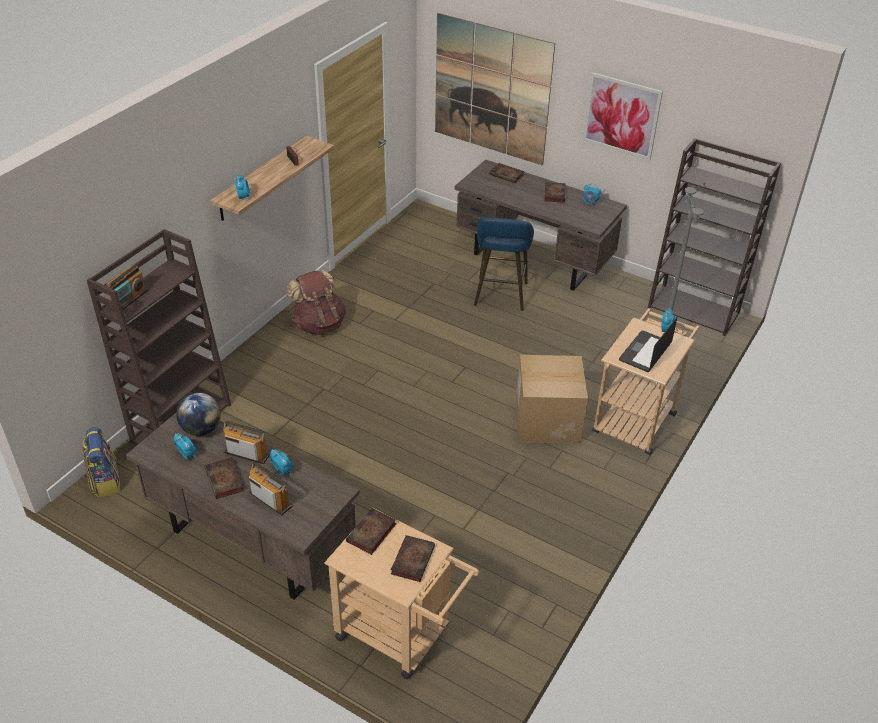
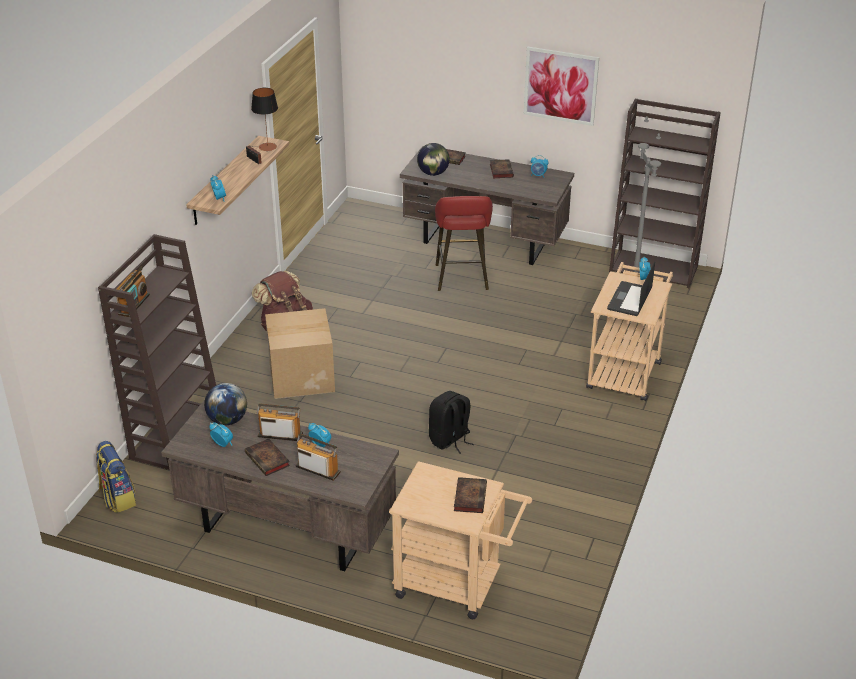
camera: 10 degrees left, 5 degrees down
book [346,508,396,555] -> none
picture [435,13,555,166] -> none
blue stool [474,217,534,311] -> red stool [435,196,493,291]
cardboard box [516,355,588,443] -> cardboard box moved to [265,308,335,399]
none -> table lamp [251,88,278,151]
none -> globe [417,143,450,176]
none -> black backpack [429,391,474,454]

